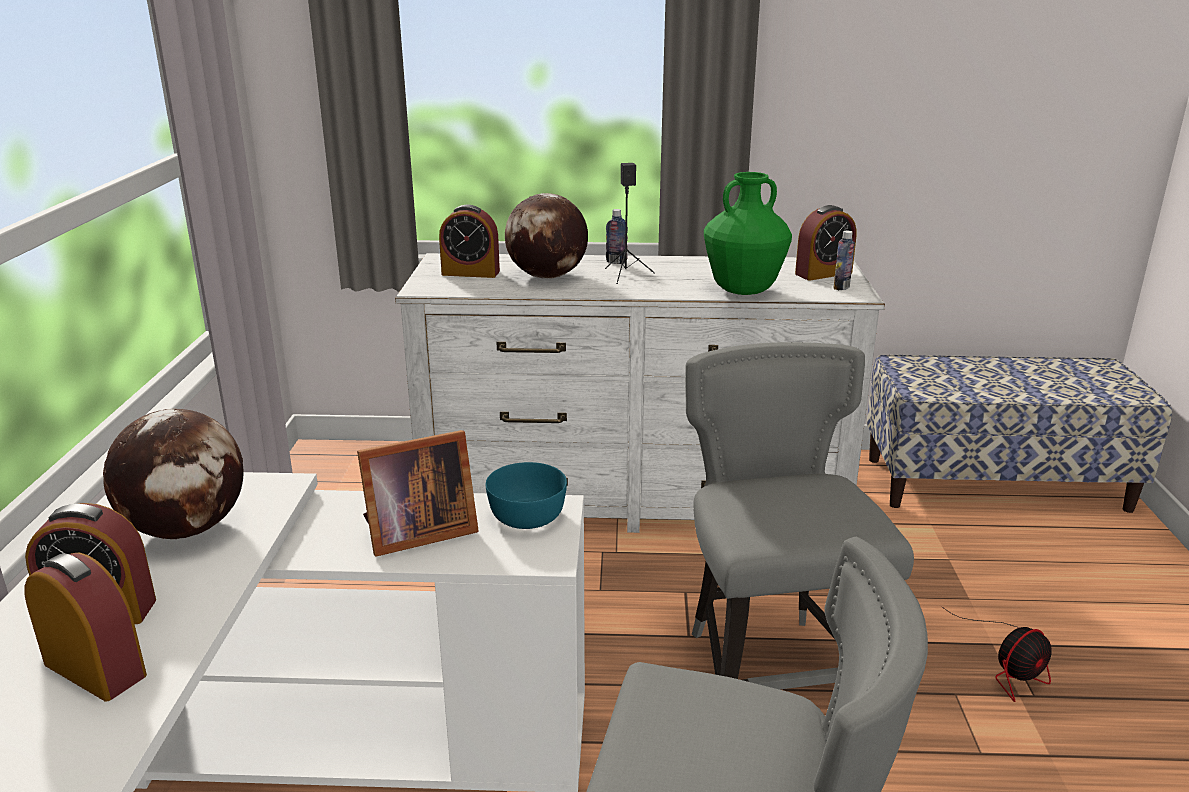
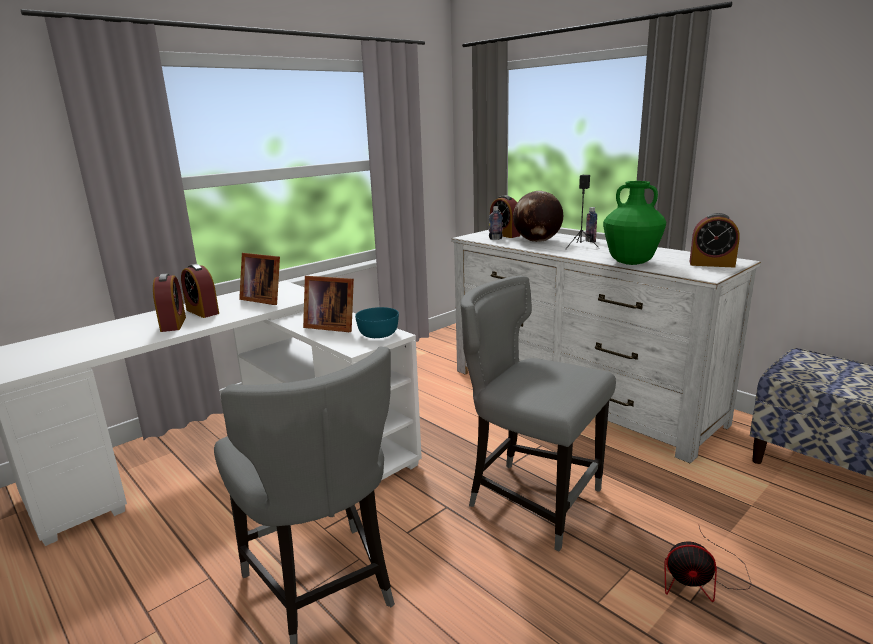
camera: 45 degrees right, 5 degrees down
globe [103,409,244,539] -> picture frame [239,253,280,305]
grey chair [685,342,914,690] -> grey chair turned 90 degrees counterclockwise [460,276,616,552]
bottle [833,231,855,290] -> bottle moved to [489,206,503,240]

